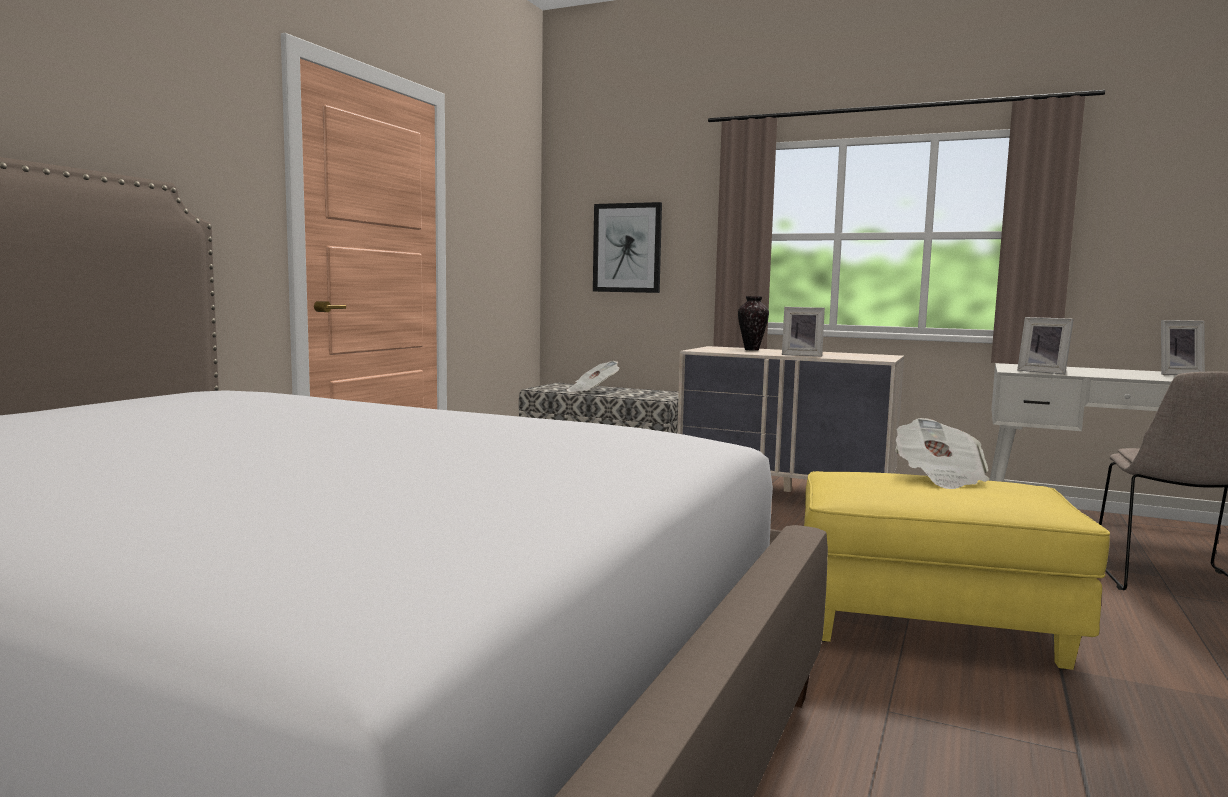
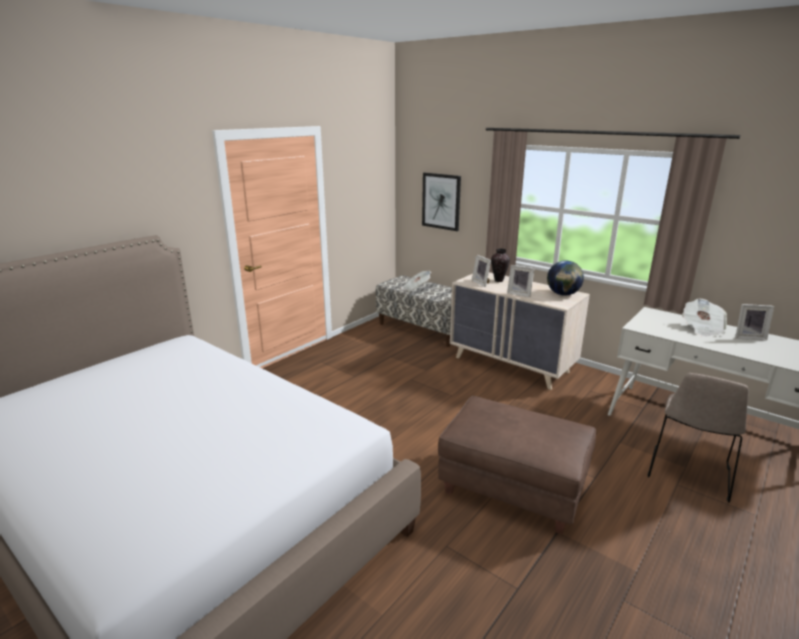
camera: 15 degrees right, 15 degrees up
yellow ottoman [804,471,1110,670] -> brown ottoman [438,396,596,534]
newspaper [895,418,989,489] -> newspaper moved to [682,298,727,337]
picture frame [1017,317,1074,374] -> picture frame moved to [472,255,491,287]
none -> globe [547,261,584,296]

